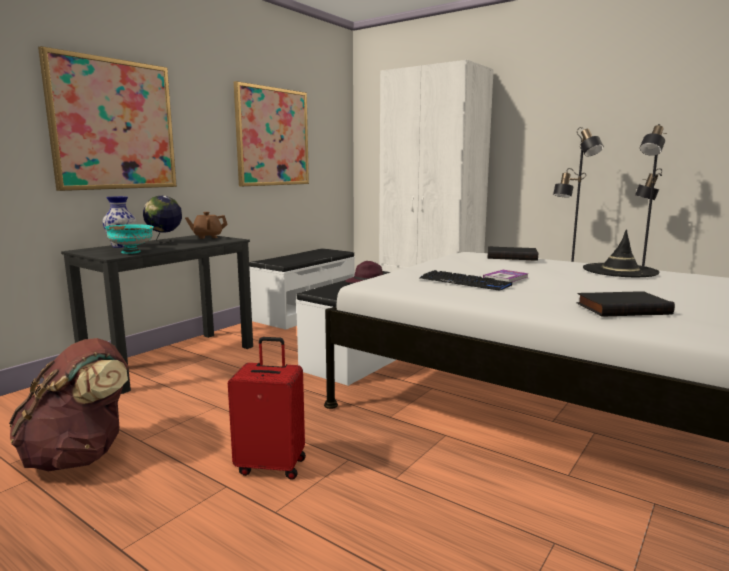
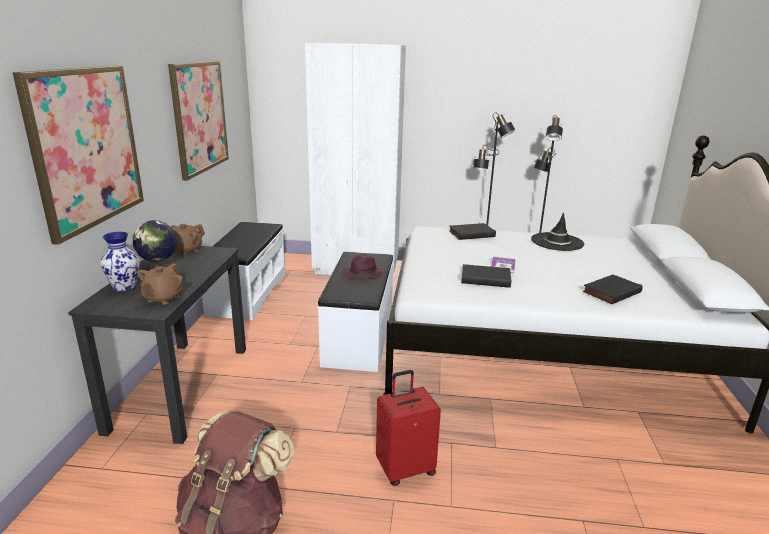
camera: 30 degrees left, 10 degrees up
turquoise bowl [104,224,154,254] -> brown teapot [137,264,183,305]
keyboard [420,270,512,291] -> black book [461,264,512,288]

